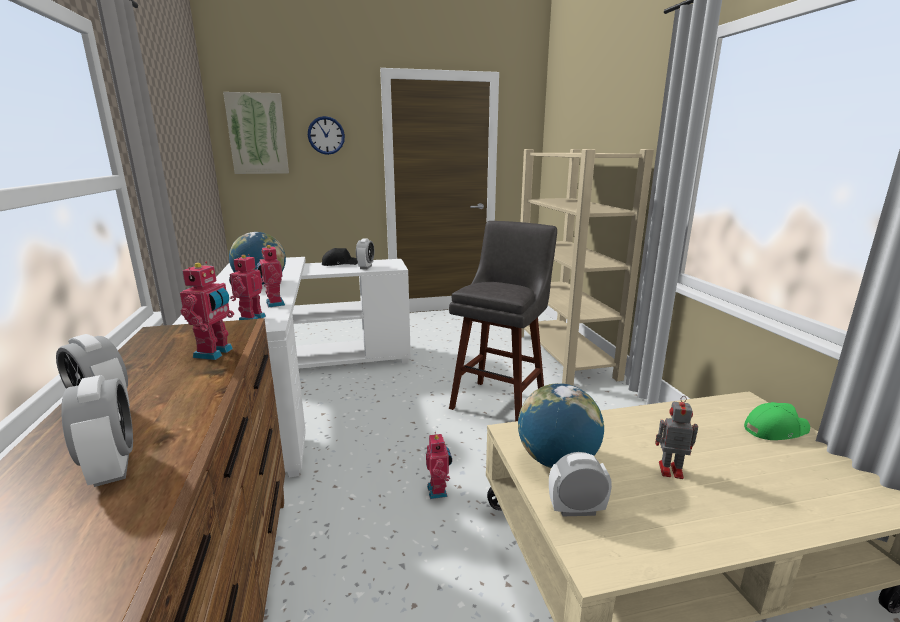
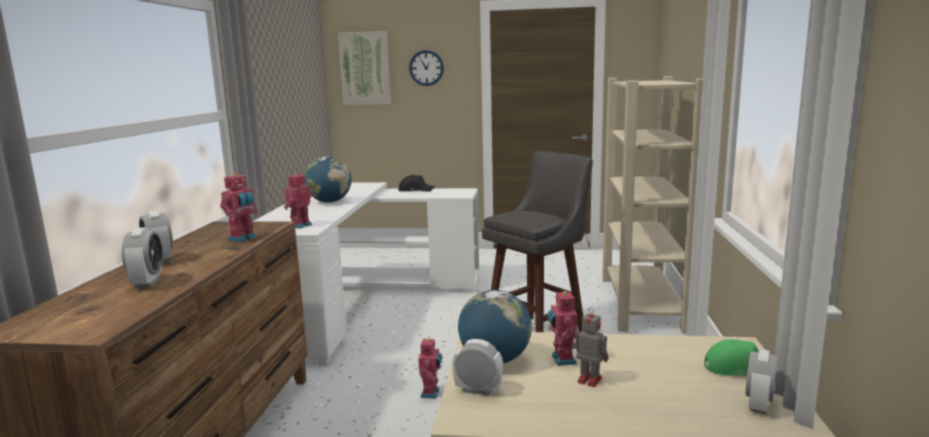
camera: 20 degrees right, 5 degrees down
toy robot [256,245,285,308] -> toy robot moved to [547,289,577,366]
alarm clock [356,238,374,269] -> alarm clock moved to [746,349,777,414]

